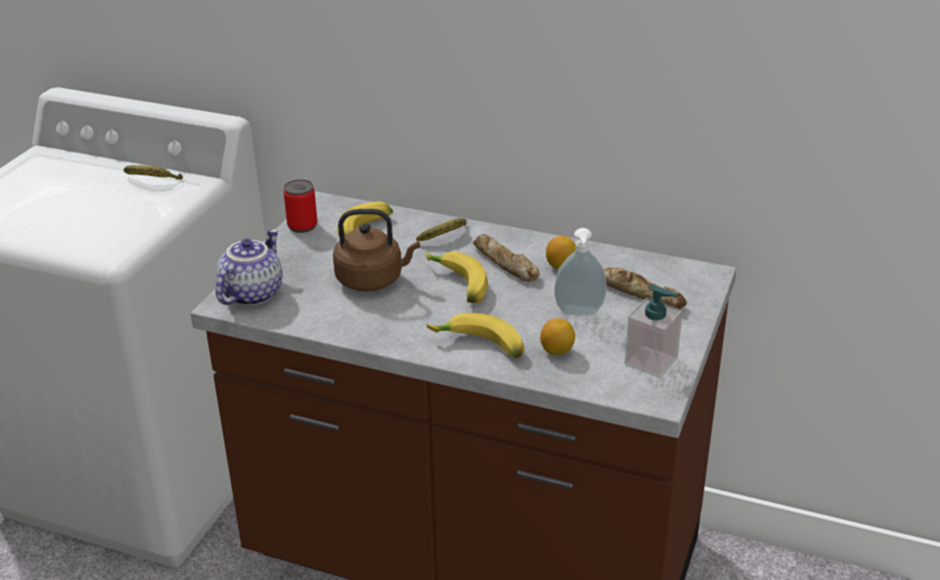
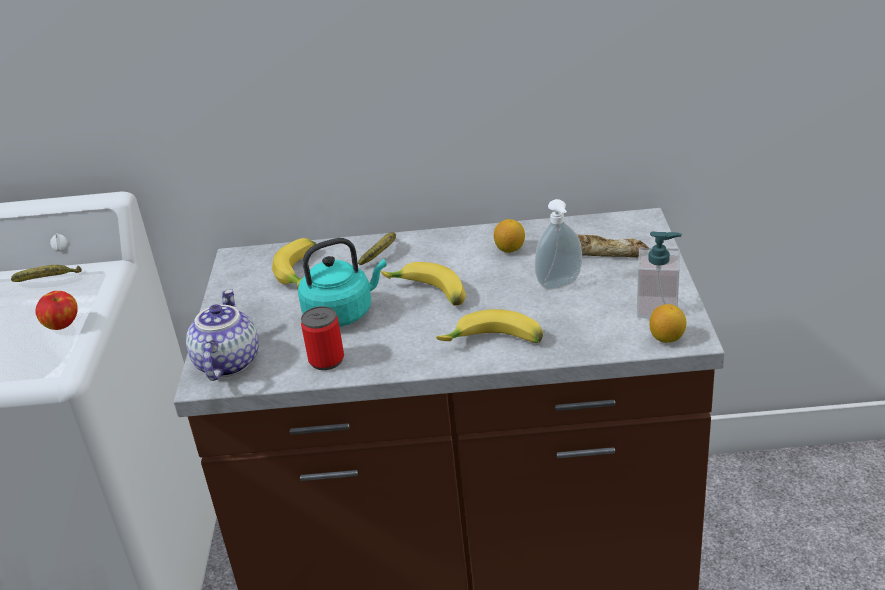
camera: 20 degrees left, 0 degrees up
can [284,179,317,233] -> can moved to [301,306,344,370]
brown kettle [333,209,420,292] -> turquoise kettle [298,238,387,327]
bread [473,234,540,282] -> none
lemon [540,318,575,355] -> lemon moved to [649,304,687,343]
none -> apple [35,291,78,330]

